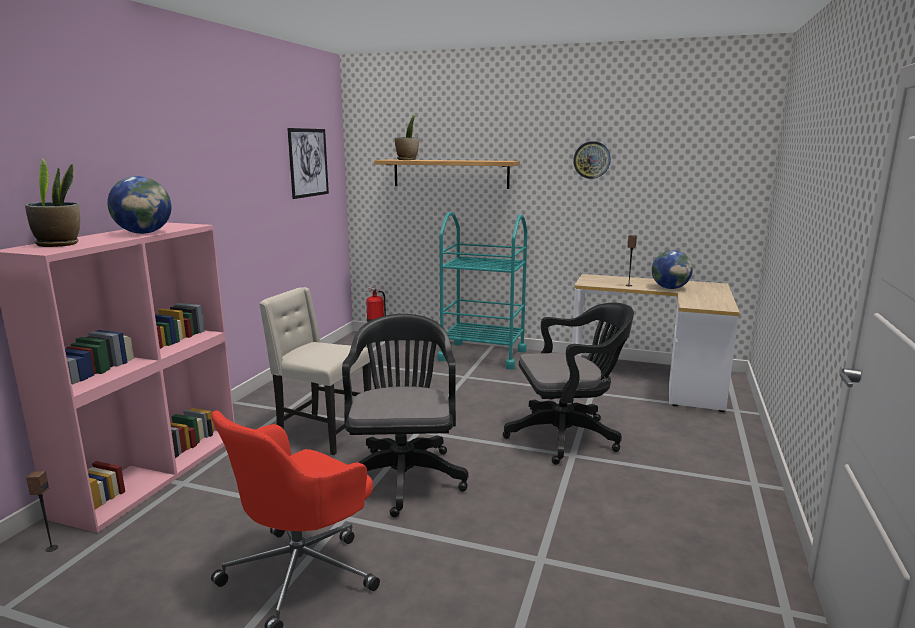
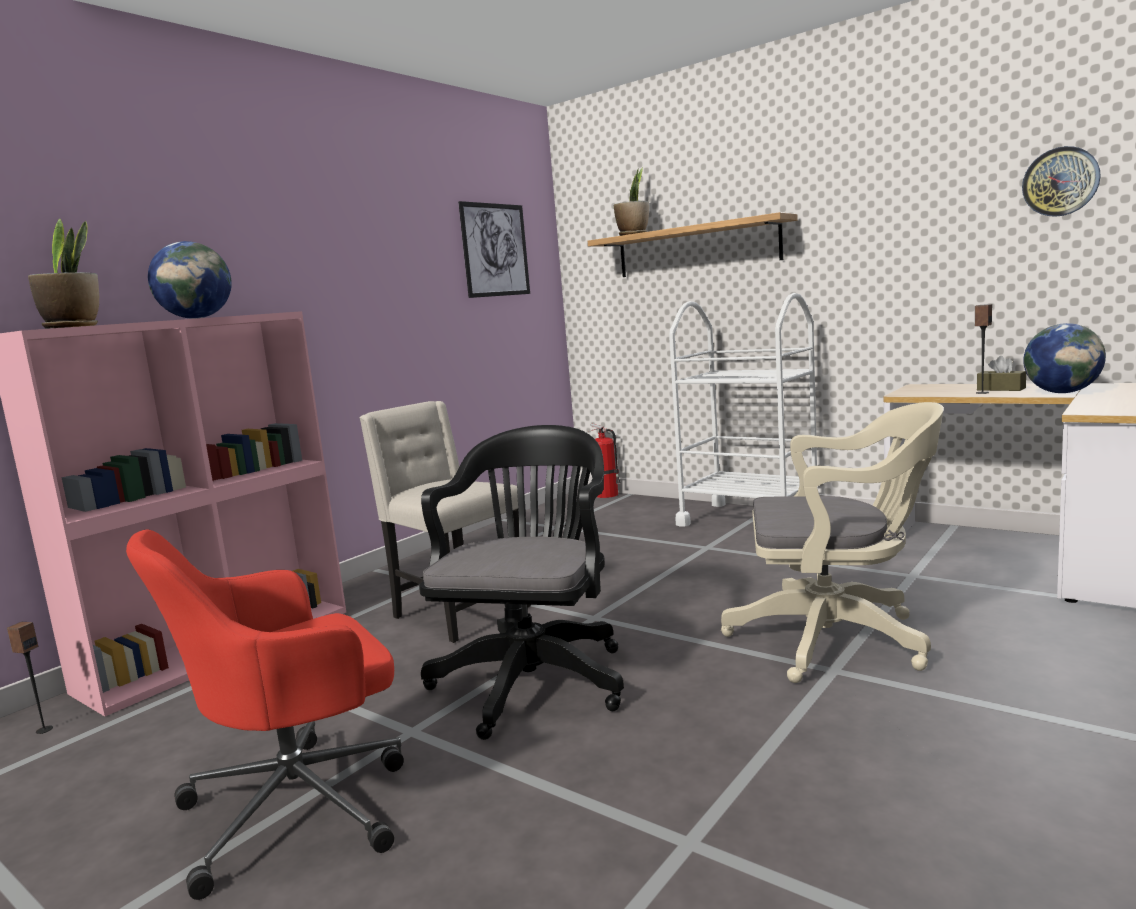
camera: 20 degrees right, 5 degrees down
turquoise cart [438,212,527,369] -> white cart [669,293,818,526]
black office chair [503,303,634,465] -> beige office chair [721,402,944,683]
wall clock [573,141,611,179] -> wall clock moved to [1022,146,1101,217]
none -> brown tissue box [977,356,1026,391]

